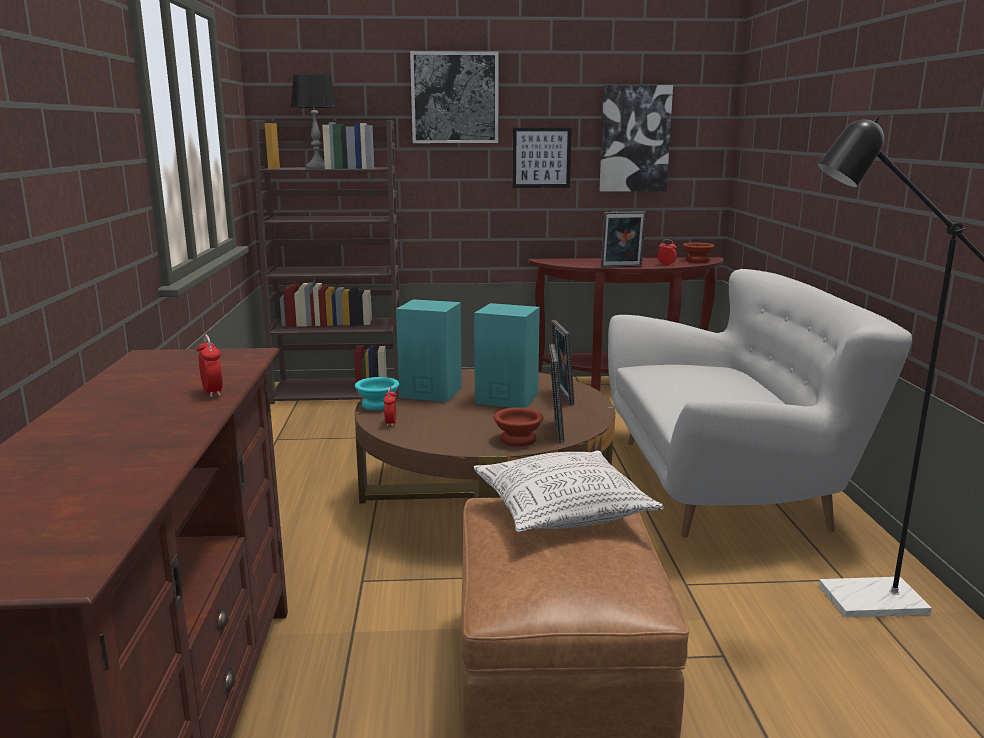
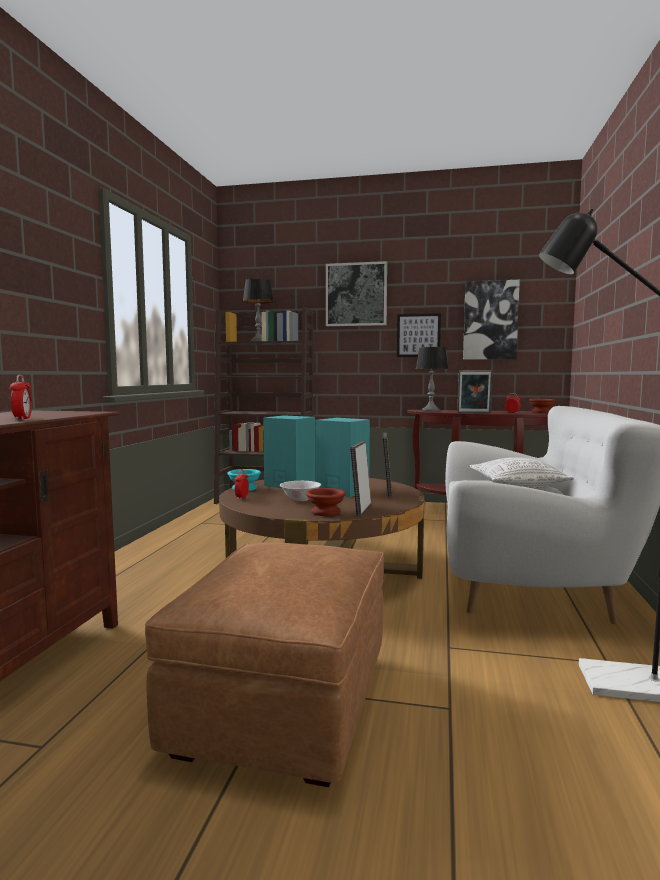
camera: 15 degrees right, 10 degrees down
pillow [474,451,664,532] -> pillow moved to [470,457,574,489]
none -> white bowl [280,481,321,501]
none -> table lamp [416,347,448,411]

